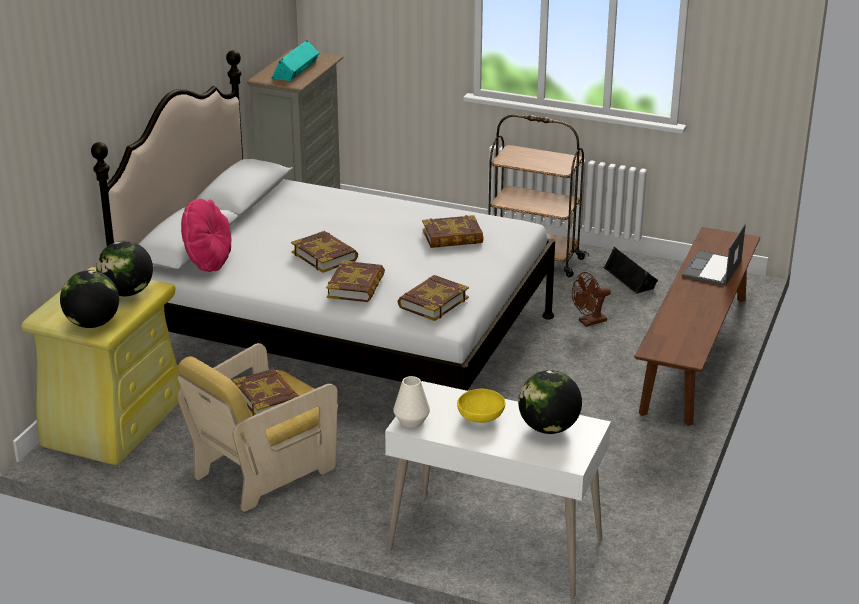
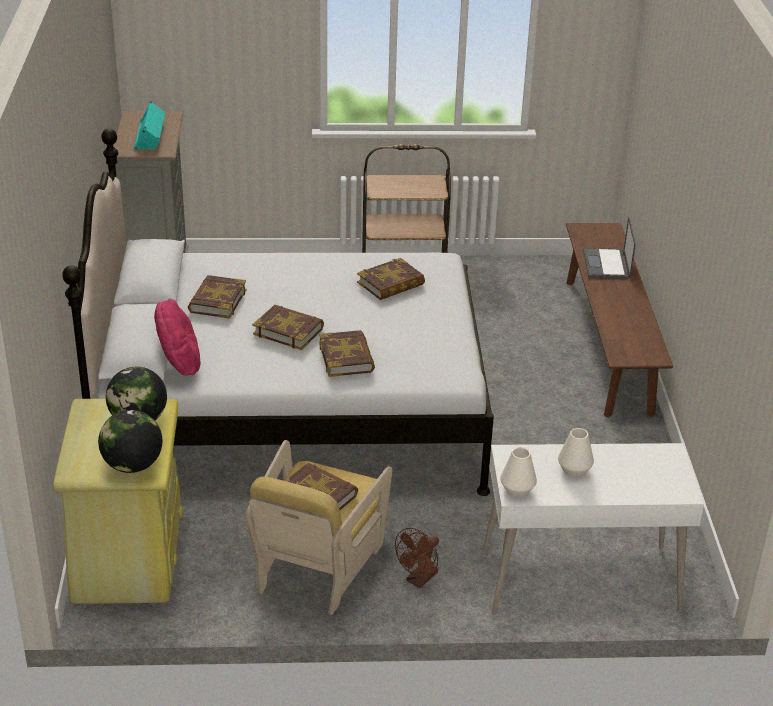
camera: 25 degrees left, 5 degrees up
book [398,275,469,321] -> book moved to [188,275,246,319]
yellow bowl [457,389,505,423] -> white vase [558,428,594,477]
globe [518,370,582,434] -> none
brown fan [572,272,611,327] -> brown fan moved to [395,528,439,588]
black speaker [604,247,658,294] -> none

